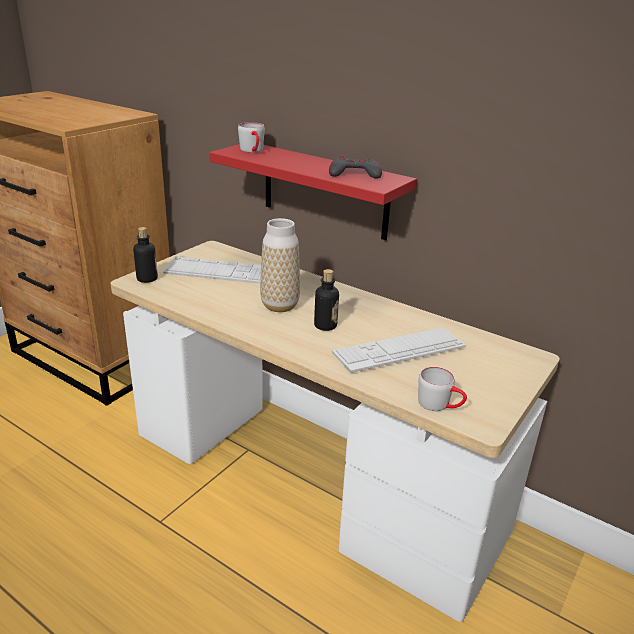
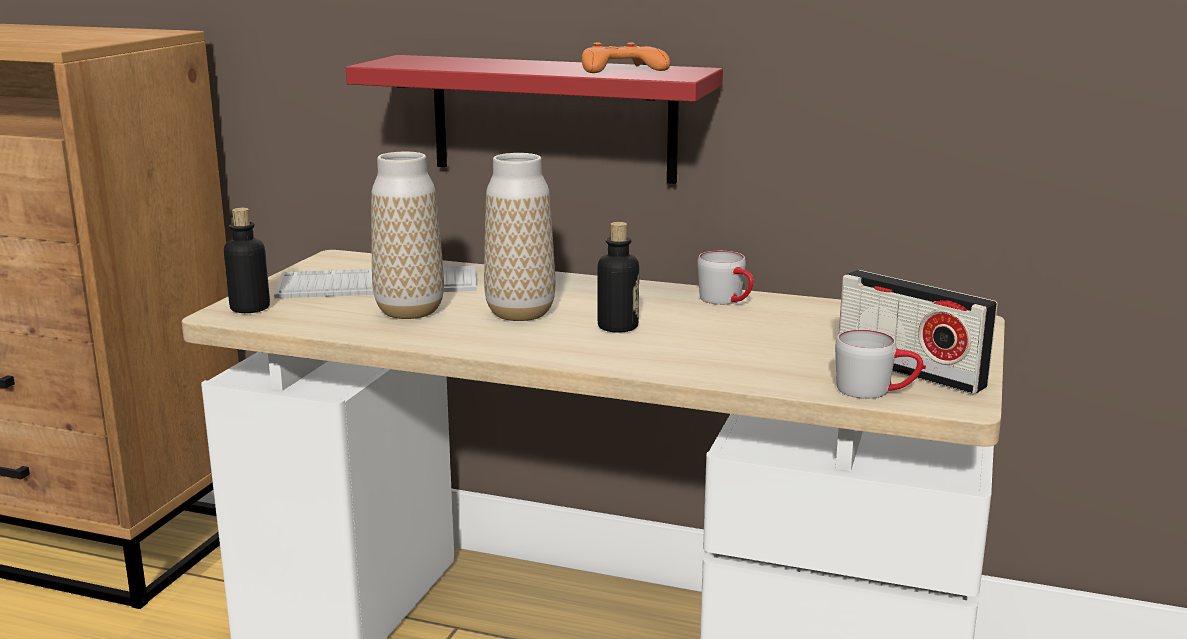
camera: 15 degrees left, 10 degrees down
grey mug [238,122,265,152] -> grey mug moved to [697,251,754,305]
grey game controller [329,156,382,179] -> orange game controller [582,43,670,73]
keyboard [332,328,466,373] -> none
none -> vase [371,152,444,319]
none -> radio [839,270,998,394]

